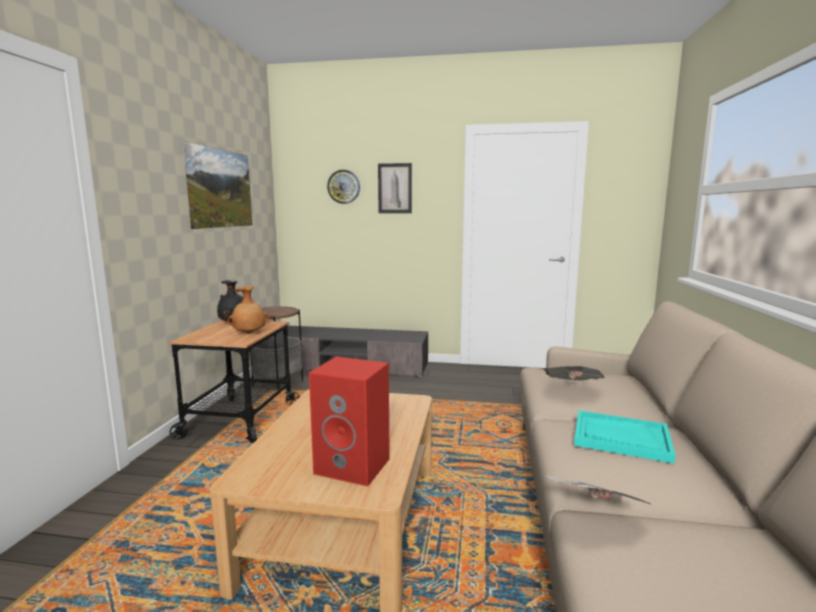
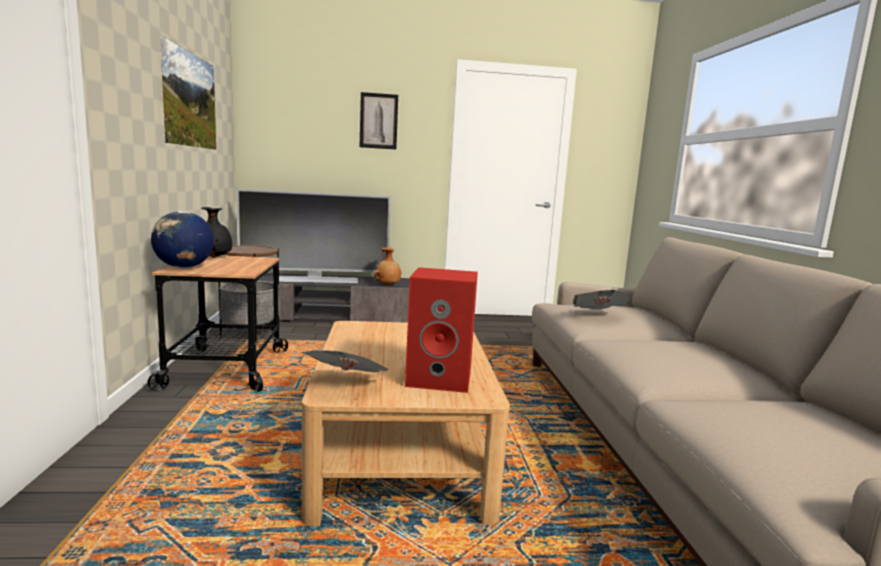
camera: 15 degrees left, 0 degrees up
brown vase [227,286,269,333] -> brown vase moved to [374,247,402,285]
wall clock [327,170,360,204] -> none
newspaper [546,475,650,504] -> newspaper moved to [301,350,388,372]
turquoise tray [574,410,675,464] -> none
none -> globe [151,211,214,268]
none -> television [236,188,391,284]

